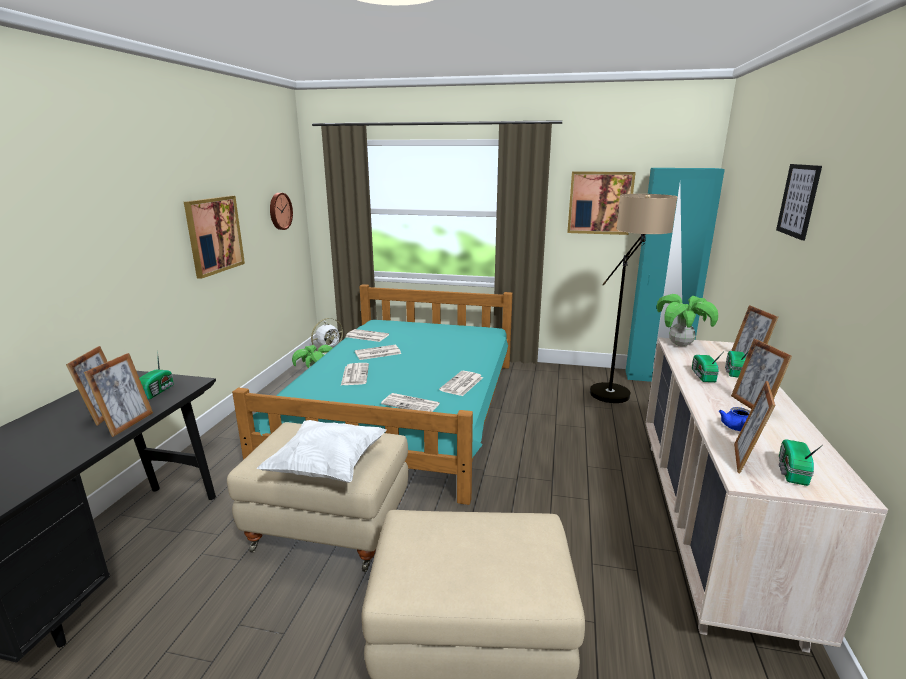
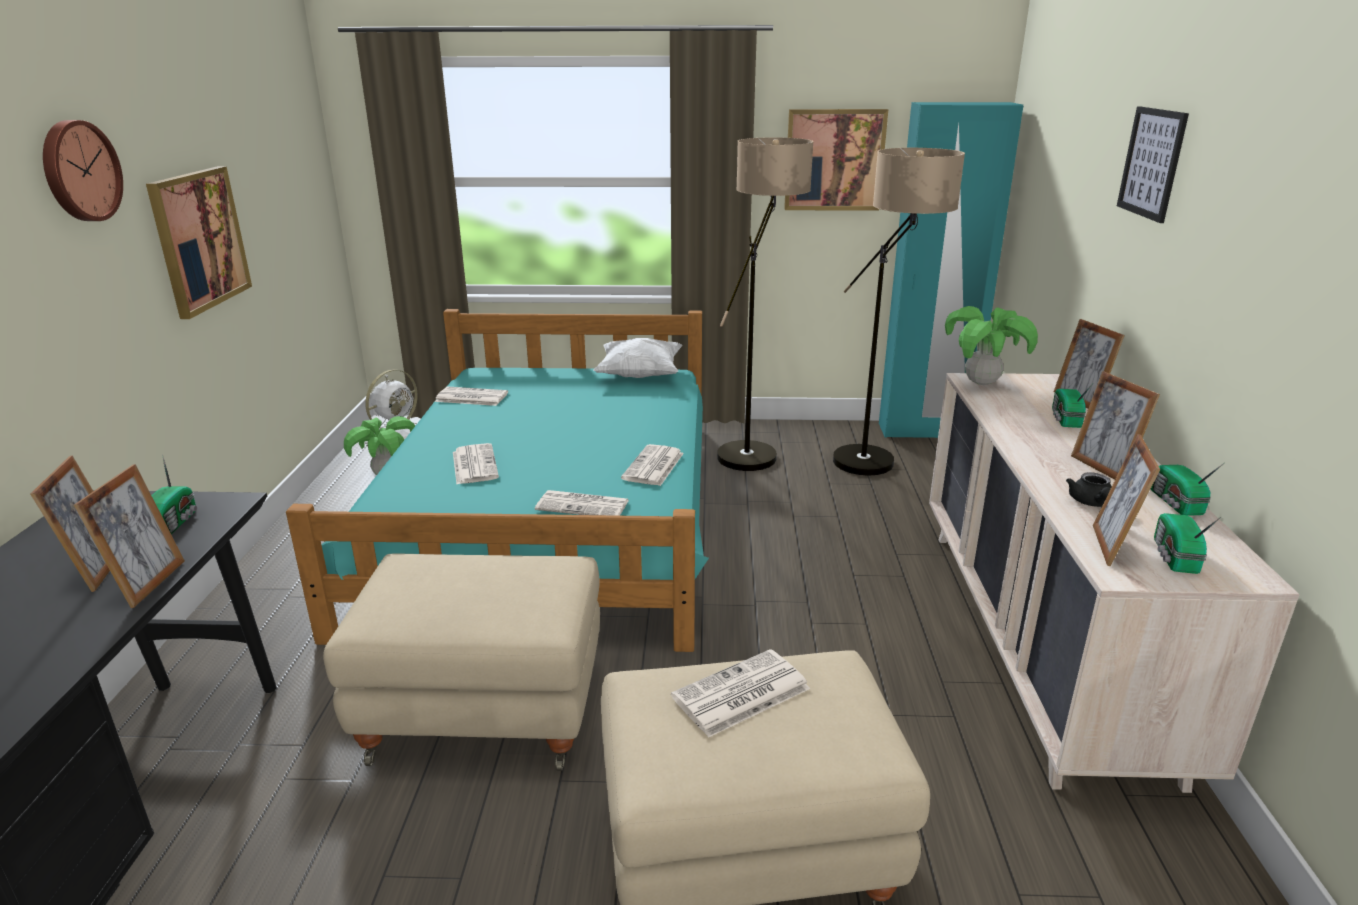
camera: 10 degrees left, 5 degrees up
white pillow [257,420,387,483] -> white pillow moved to [594,338,682,378]
wall clock [270,193,293,230] -> wall clock moved to [43,120,123,221]
newspaper [355,345,401,360] -> newspaper moved to [671,649,810,738]
radio [692,354,722,382] -> radio moved to [1151,462,1225,516]
blue teapot [719,407,750,431] -> black teapot [1066,472,1112,507]
none -> floor lamp [717,137,813,471]

